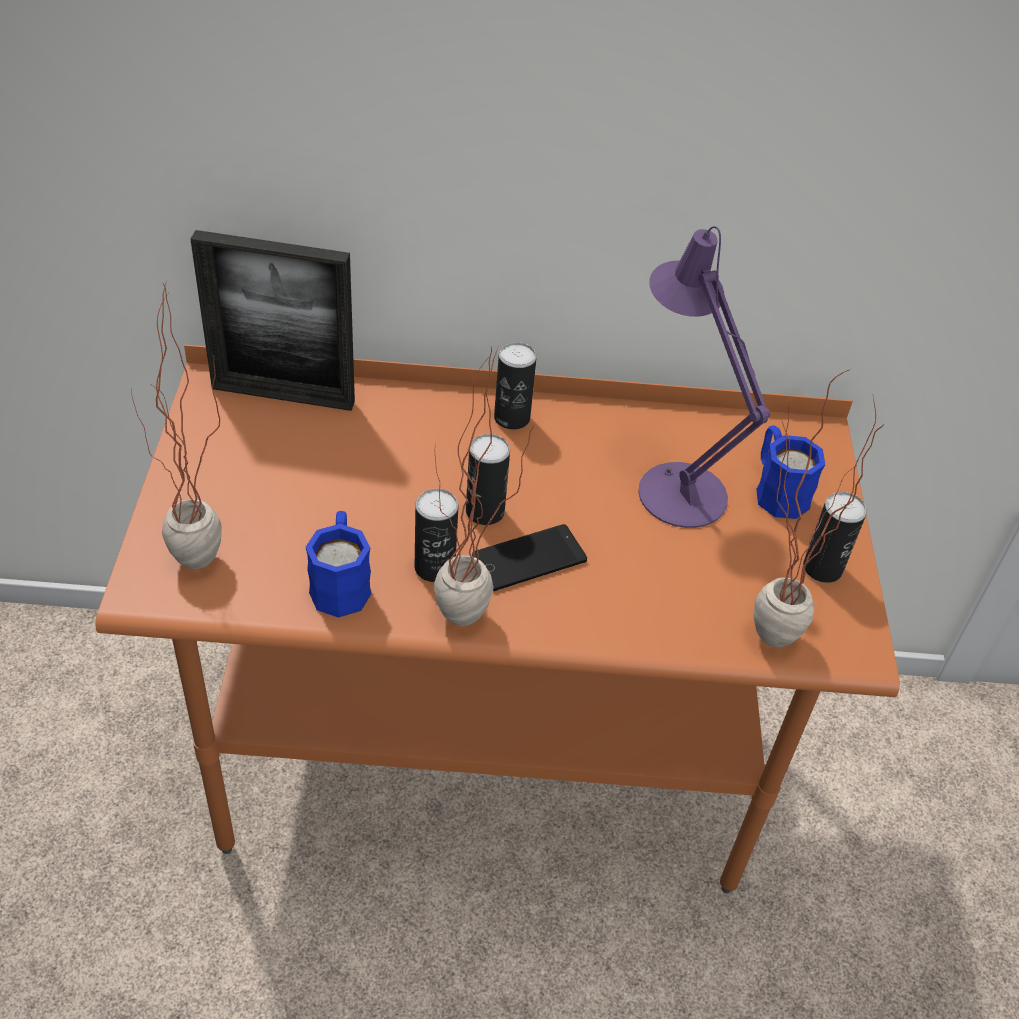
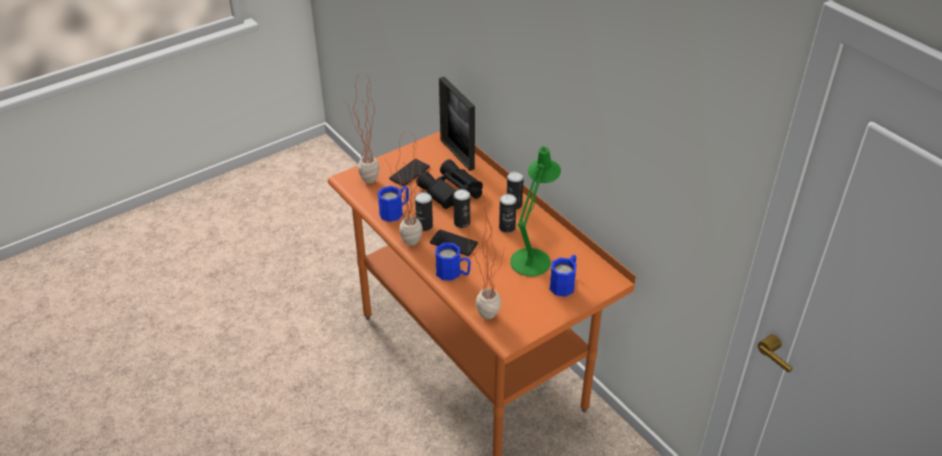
camera: 55 degrees right, 5 degrees down
purple table lamp [638,226,770,528] -> green table lamp [510,146,561,276]
can [803,492,867,583] -> can moved to [499,194,517,233]
none -> phone [390,159,430,186]
none -> black binoculars [416,159,483,209]
none -> blue mug [435,243,471,281]

